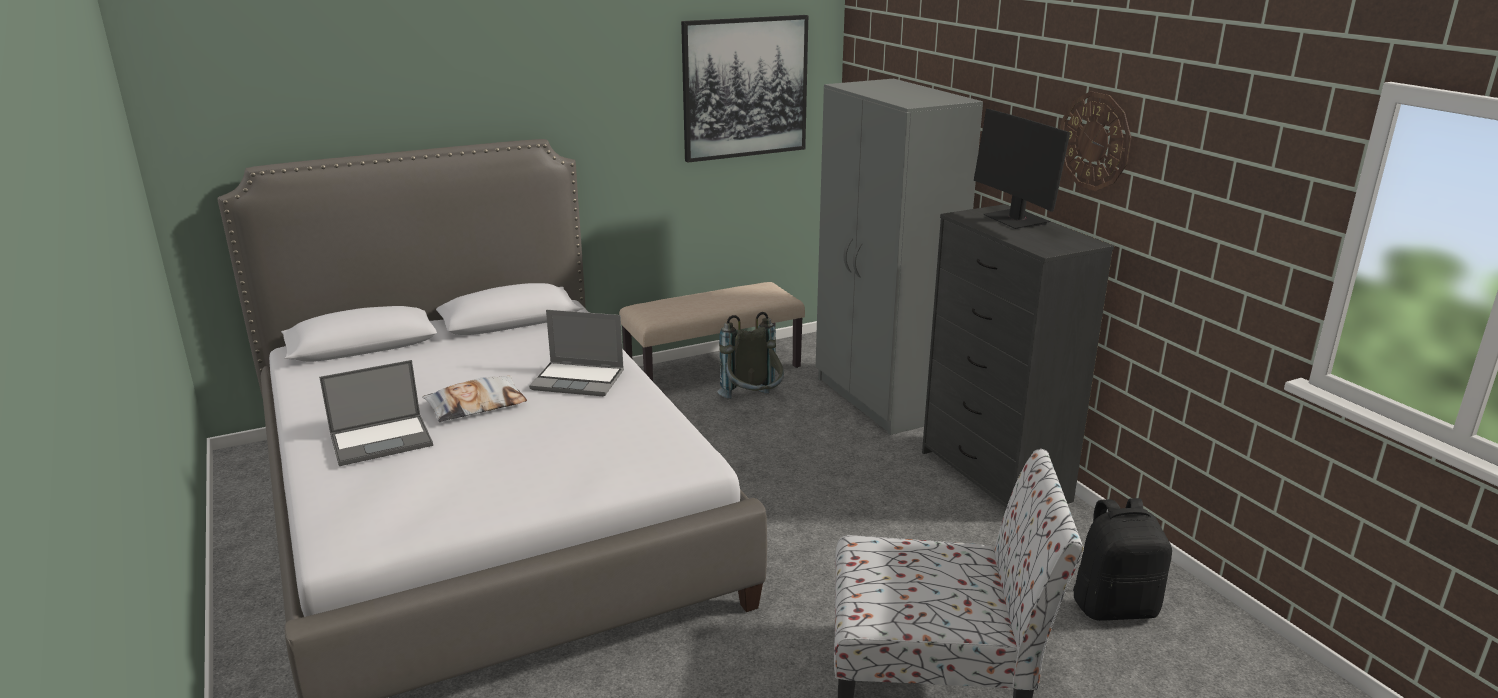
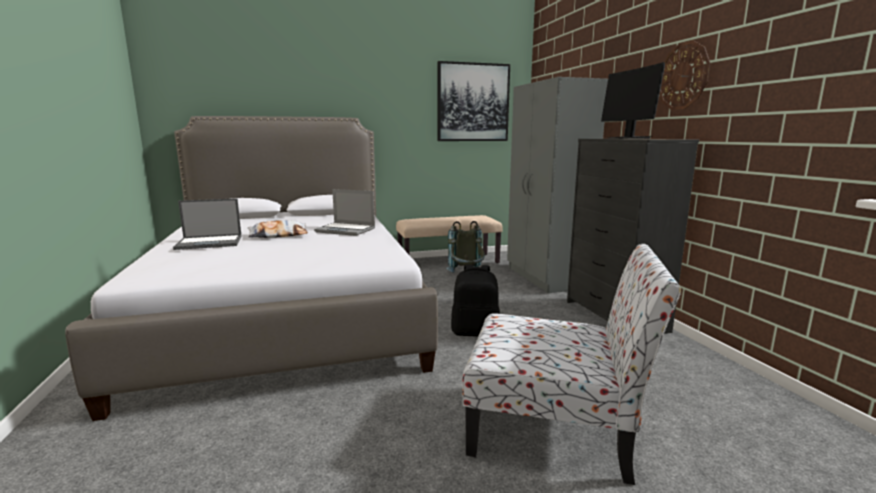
camera: 10 degrees right, 10 degrees down
black backpack [1073,498,1172,621] -> black backpack moved to [451,265,500,337]

